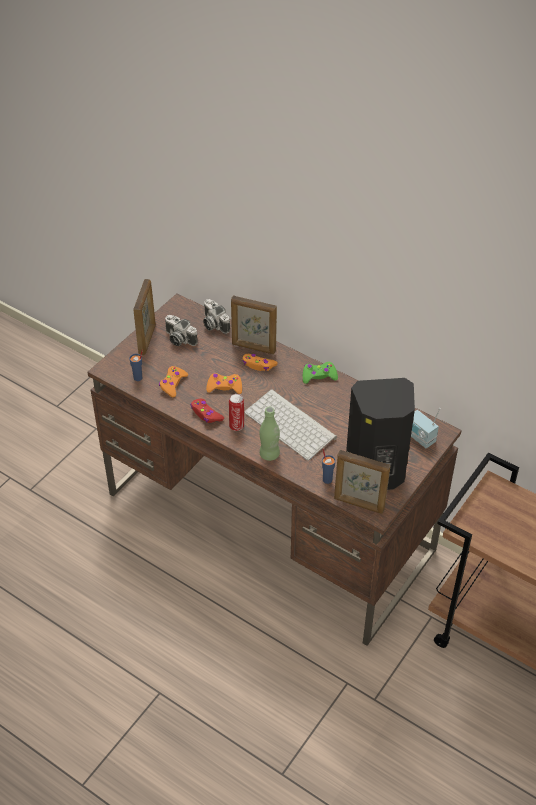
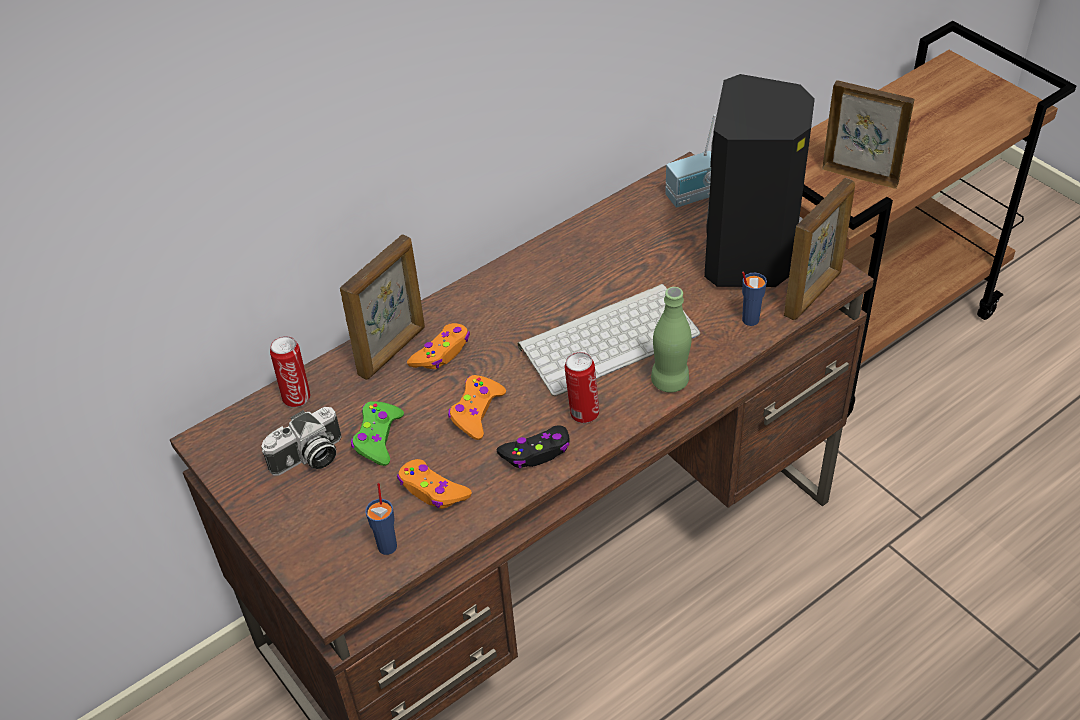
camera: 70 degrees left, 0 degrees up
picture frame [133,279,156,355] -> picture frame moved to [822,80,914,189]
red game controller [190,399,224,423] -> black game controller [496,425,570,468]
camera [203,299,230,334] -> can [270,336,311,407]
green game controller [303,362,338,384] -> green game controller moved to [351,401,404,466]

